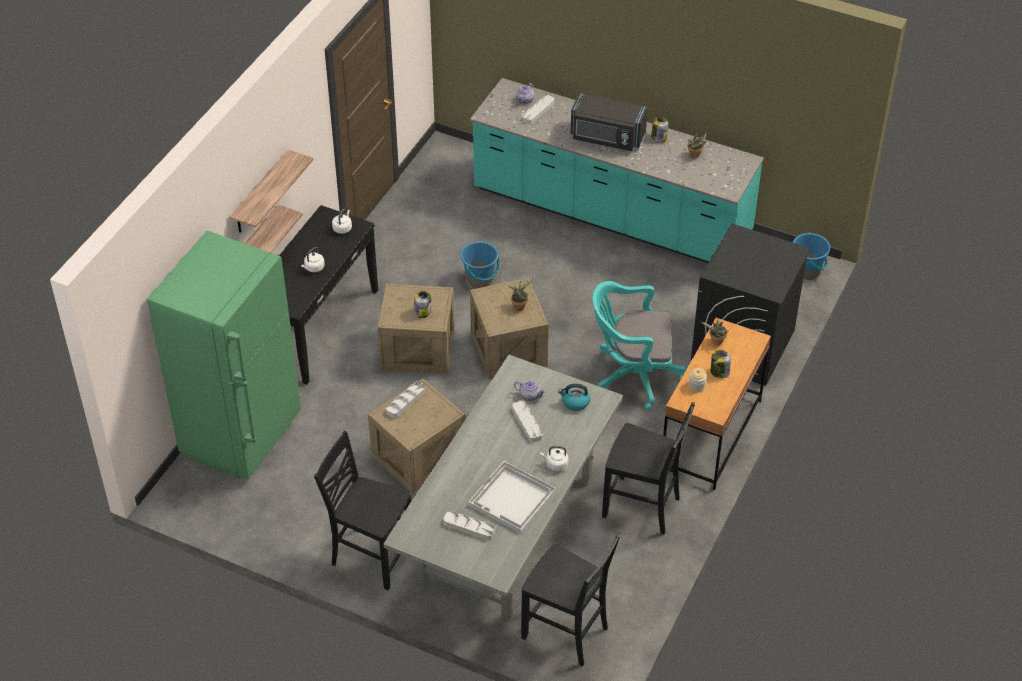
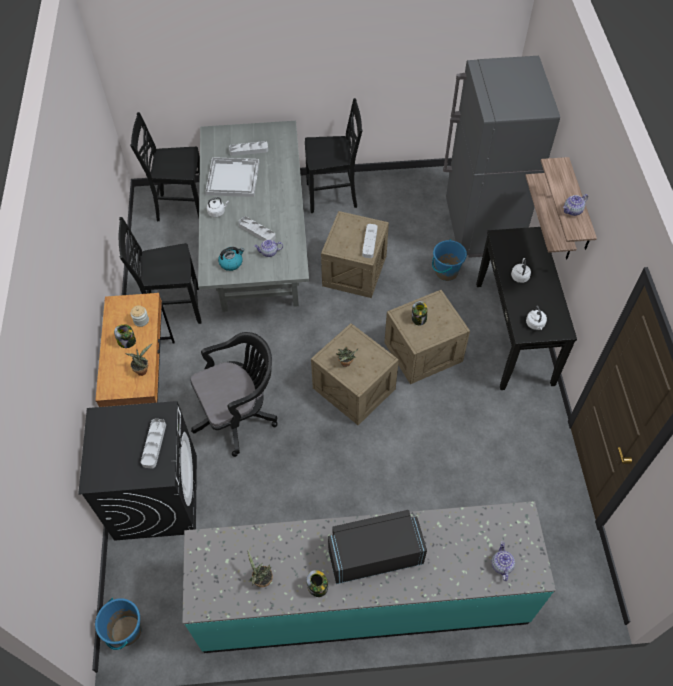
camera: 150 degrees right, 10 degrees up
green fridge [147,231,301,480] -> grey fridge [443,56,560,258]
blue bucket [460,242,500,288] -> blue bucket moved to [432,239,467,281]
grey tray [522,95,555,124] -> grey tray moved to [141,419,166,468]
turquoise office chair [592,281,686,410] -> black office chair [190,332,277,457]
none -> teapot [563,194,588,216]

